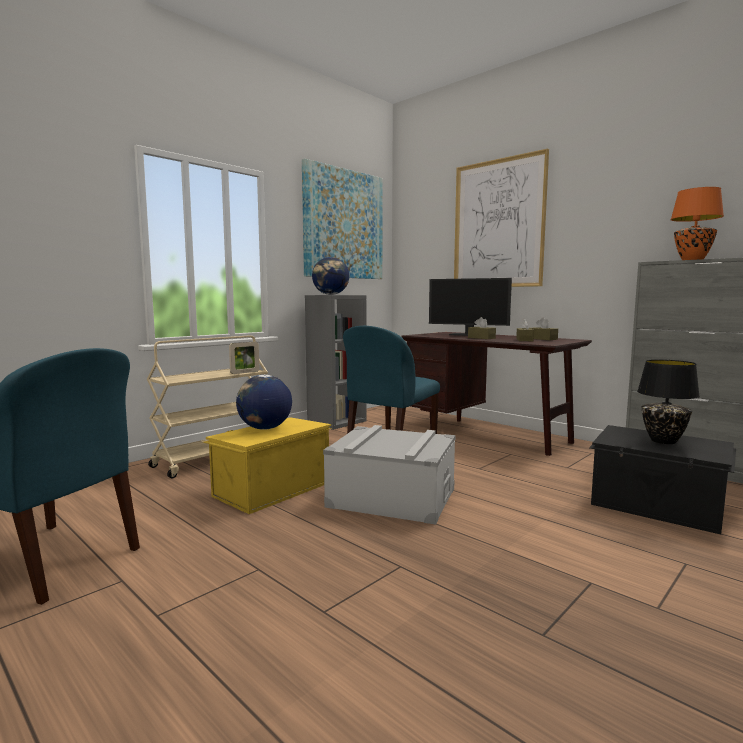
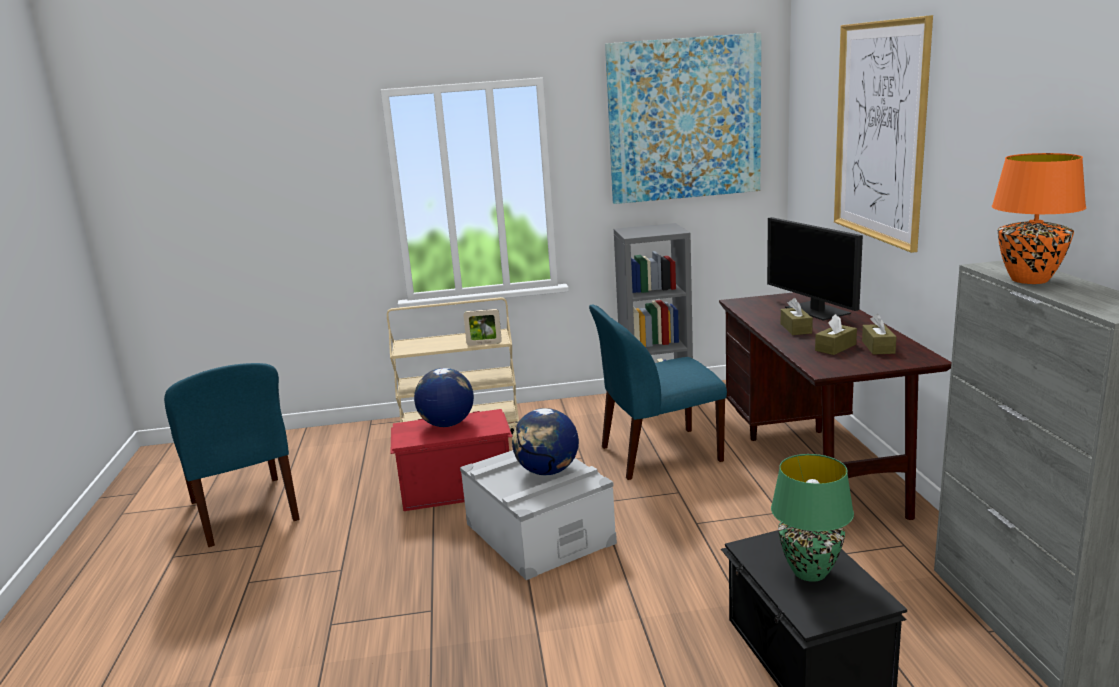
camera: 40 degrees right, 10 degrees up
yellow storage box [203,417,332,514] -> red storage box [390,409,512,511]
globe [312,257,349,295] -> globe moved to [512,408,579,475]
black table lamp [637,360,700,444] -> green table lamp [771,454,854,582]

